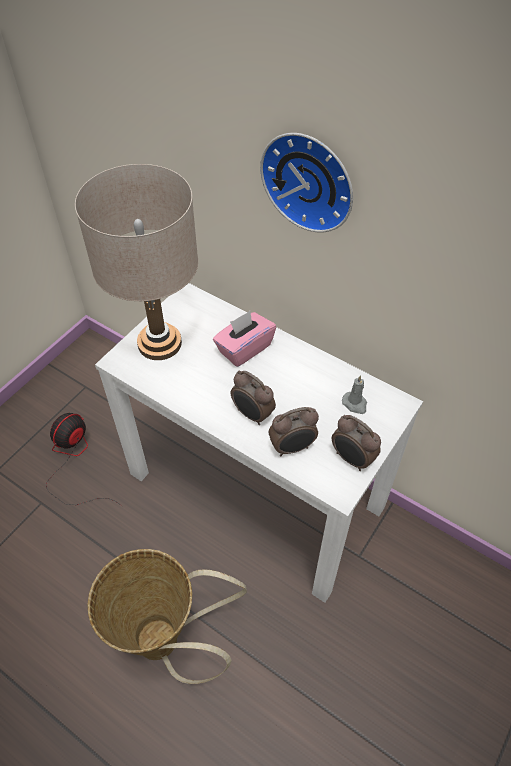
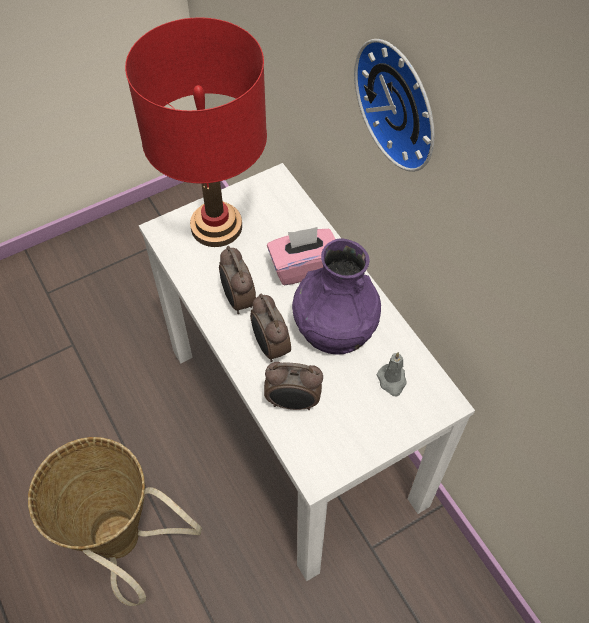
camera: 25 degrees right, 5 degrees up
fan [46,413,122,506] -> none
beige table lamp [75,164,198,360] -> red table lamp [125,17,267,247]
alarm clock [332,415,381,471] -> alarm clock moved to [219,246,256,314]
none -> purple vase [292,238,381,355]

